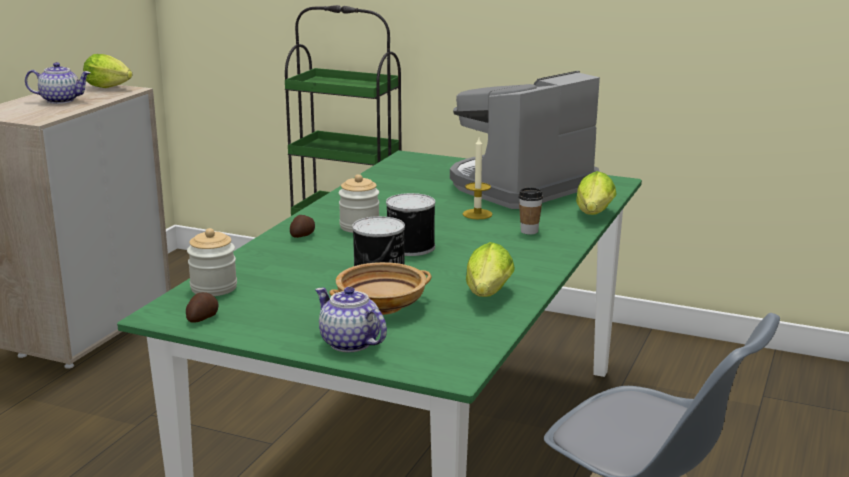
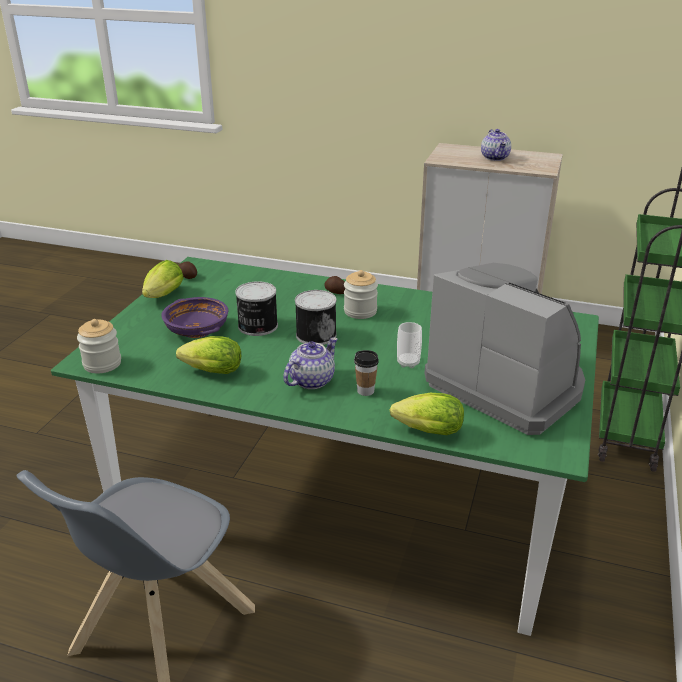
camera: 85 degrees right, 10 degrees up
lettuce [83,54,132,88] -> lettuce moved to [142,260,183,298]
jar [187,228,237,296] -> jar moved to [77,319,121,373]
teapot [315,287,387,352] -> teapot moved to [283,337,338,389]
beige bowl [329,262,432,315] -> purple bowl [161,297,228,338]
candle [463,138,493,219] -> cup [397,322,422,368]

